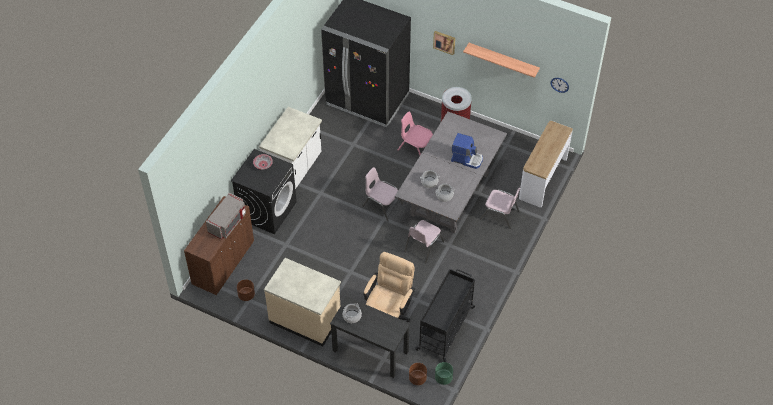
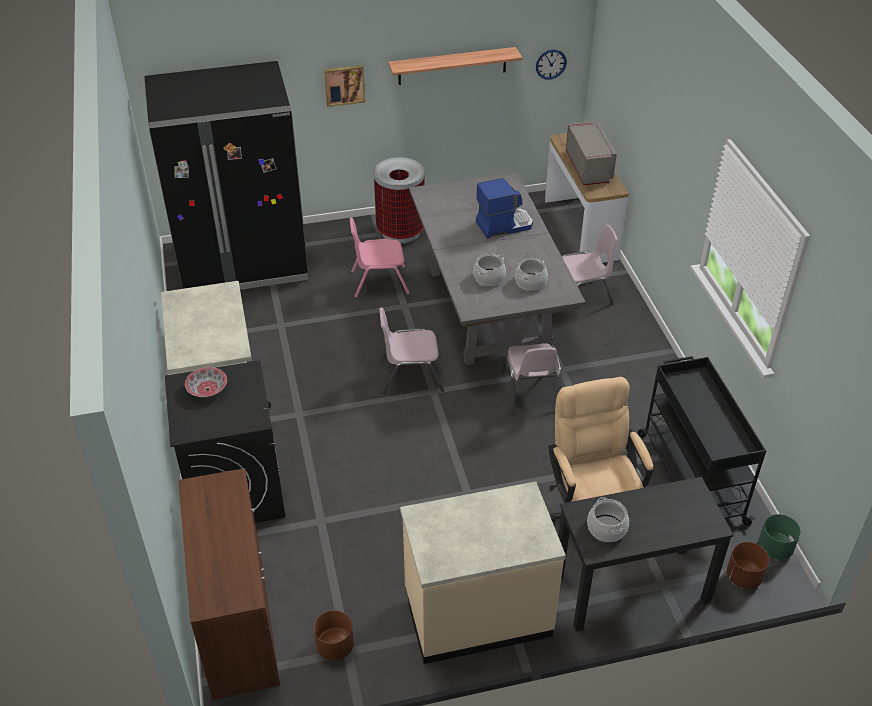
camera: 40 degrees left, 10 degrees down
grey microwave [206,193,246,239] -> grey microwave moved to [566,122,617,185]

